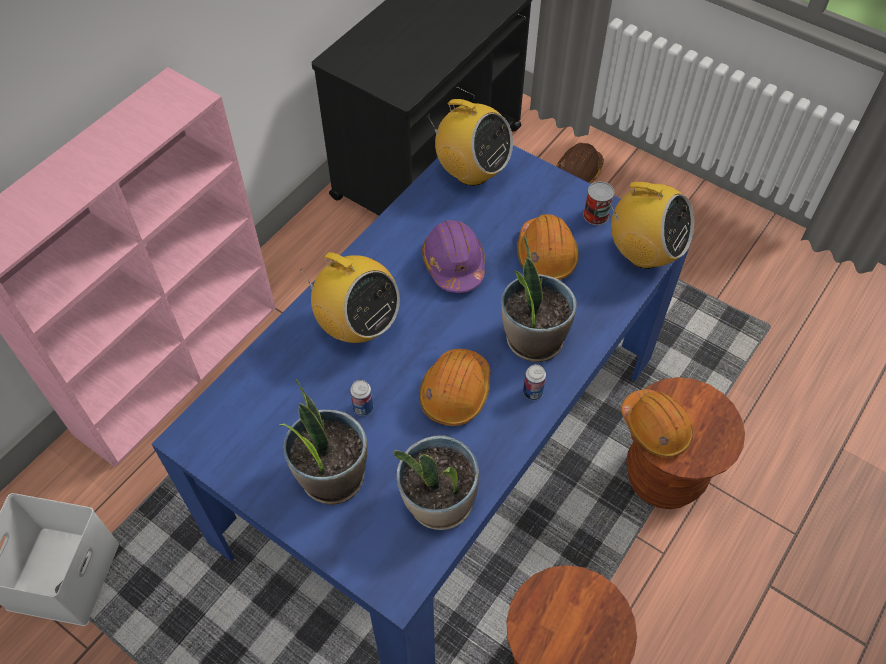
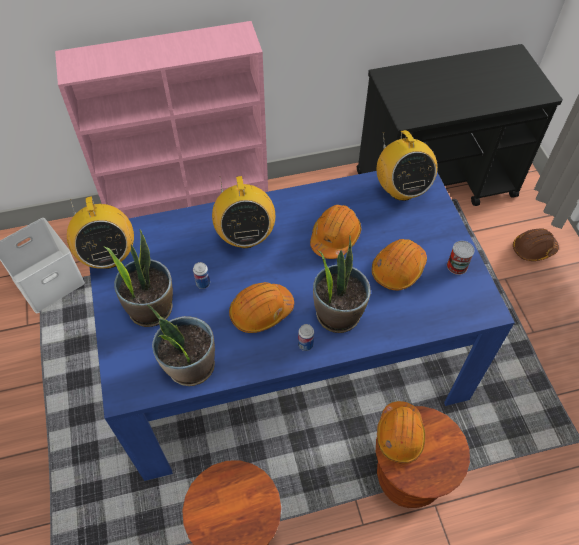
camera: 40 degrees right, 0 degrees up
purple hard hat [422,220,485,293] -> orange hard hat [310,205,361,259]
radio [608,182,694,269] -> radio moved to [67,196,134,269]

